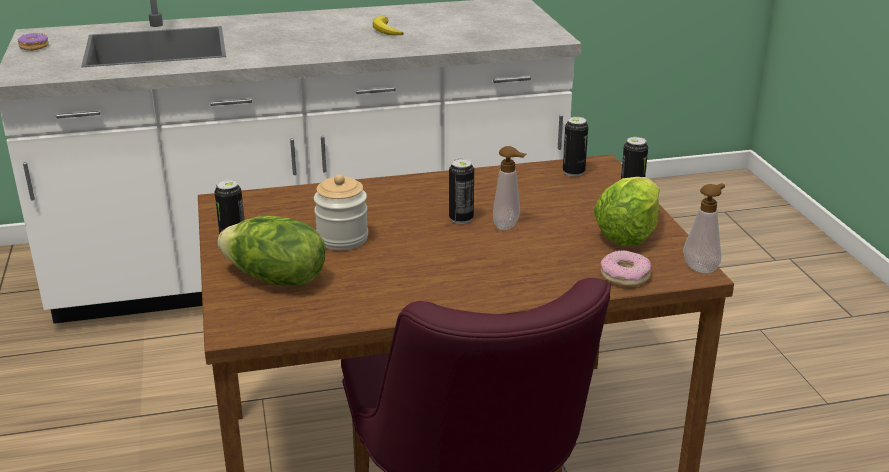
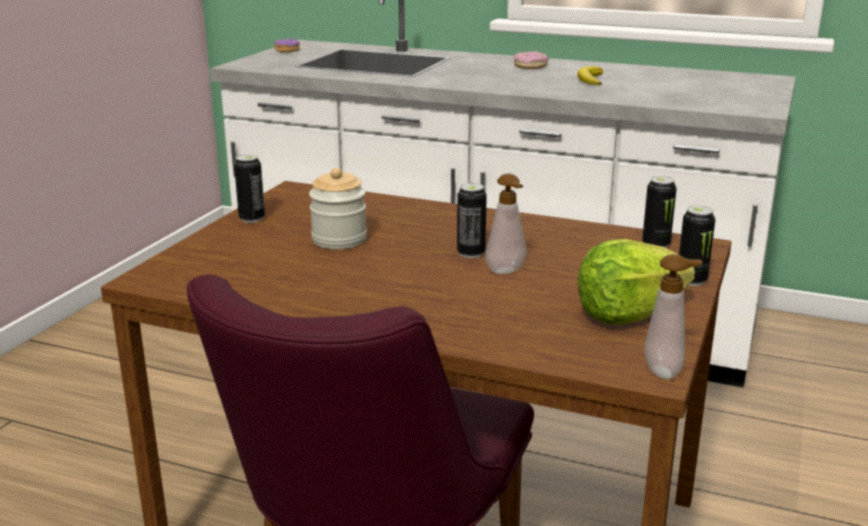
camera: 35 degrees right, 5 degrees down
lettuce [218,216,326,286] -> none
donut [601,250,652,287] -> donut moved to [513,51,549,69]

